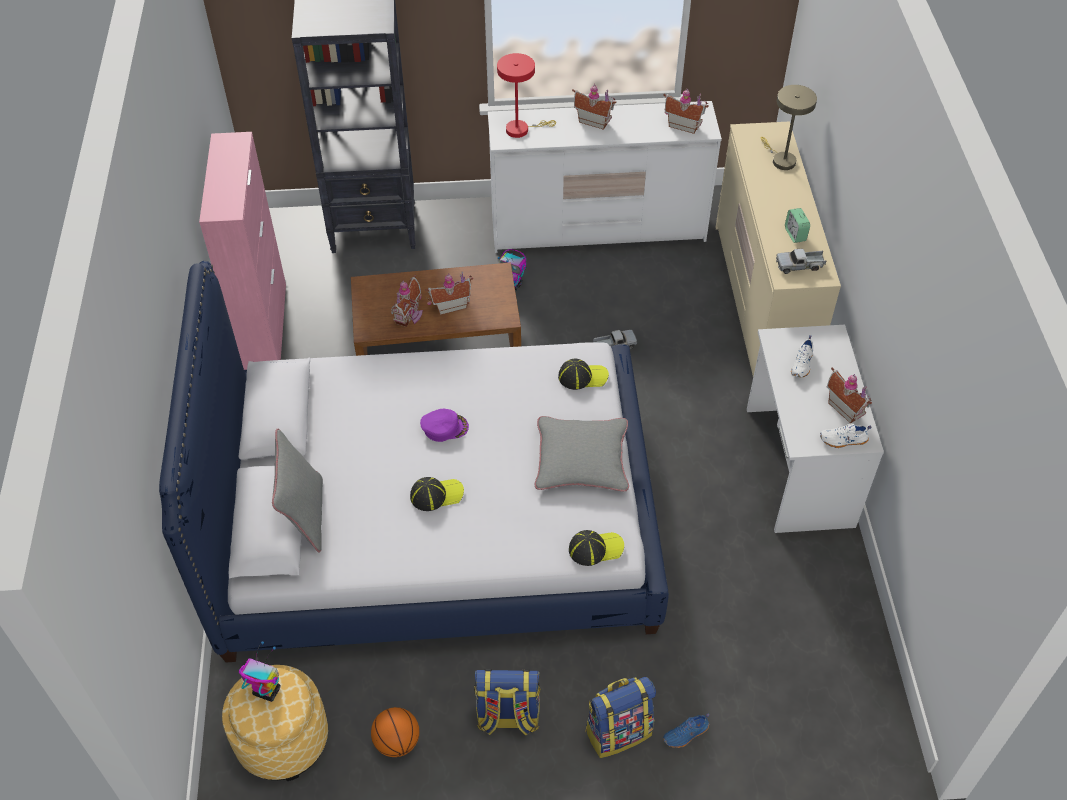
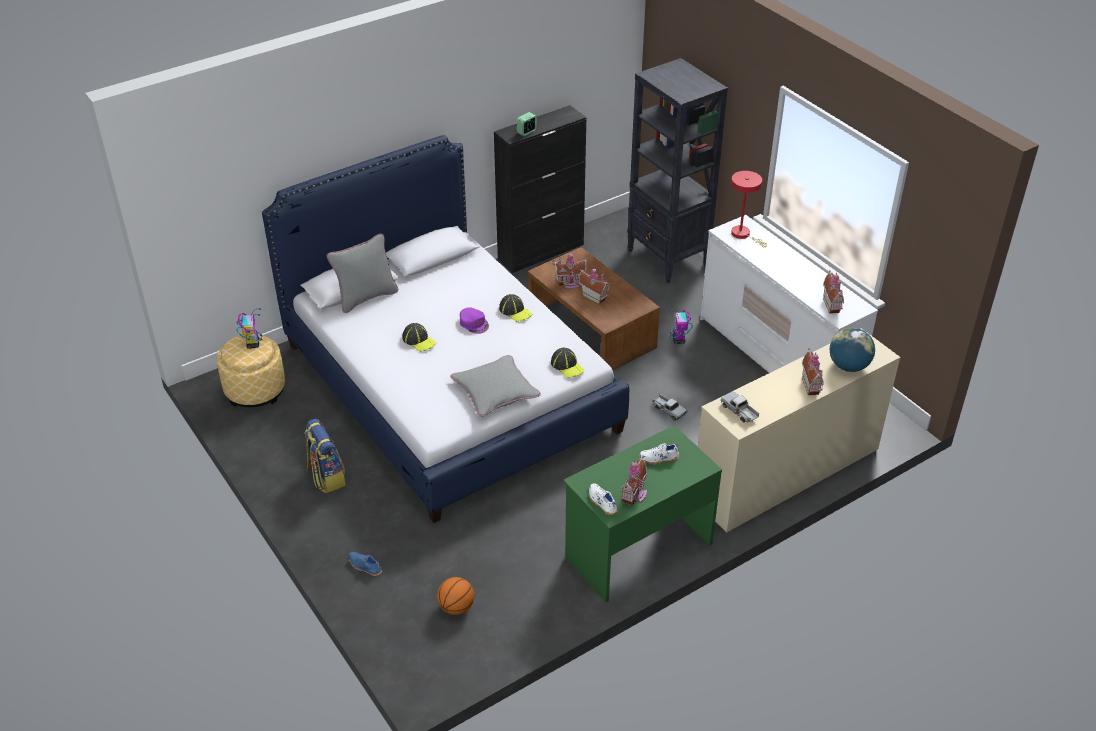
camera: 60 degrees right, 10 degrees down
pink cabinet [199,132,286,370] -> black cabinet [494,105,587,273]
basketball [371,707,419,757] -> basketball moved to [437,577,474,615]
cap [569,530,624,566] -> cap moved to [499,294,532,322]
toy house [572,84,616,130] -> toy house moved to [802,348,823,396]
backpack [585,677,656,758] -> none
white desk [747,325,884,533] -> green desk [563,425,722,603]
beige table lamp [761,85,817,170] -> globe [830,328,875,372]
alarm clock [785,208,810,243] -> alarm clock moved to [517,112,537,136]

